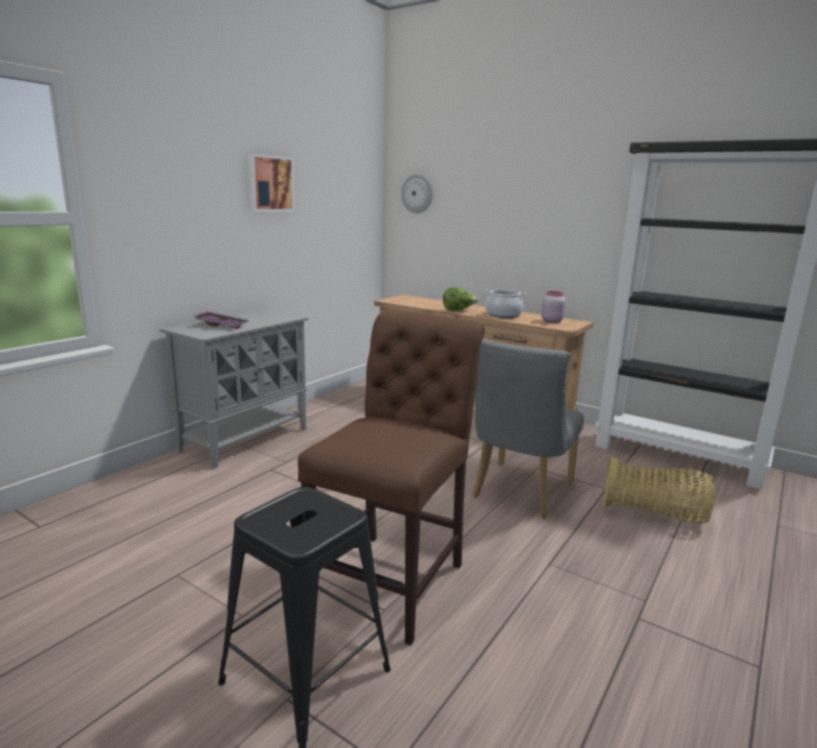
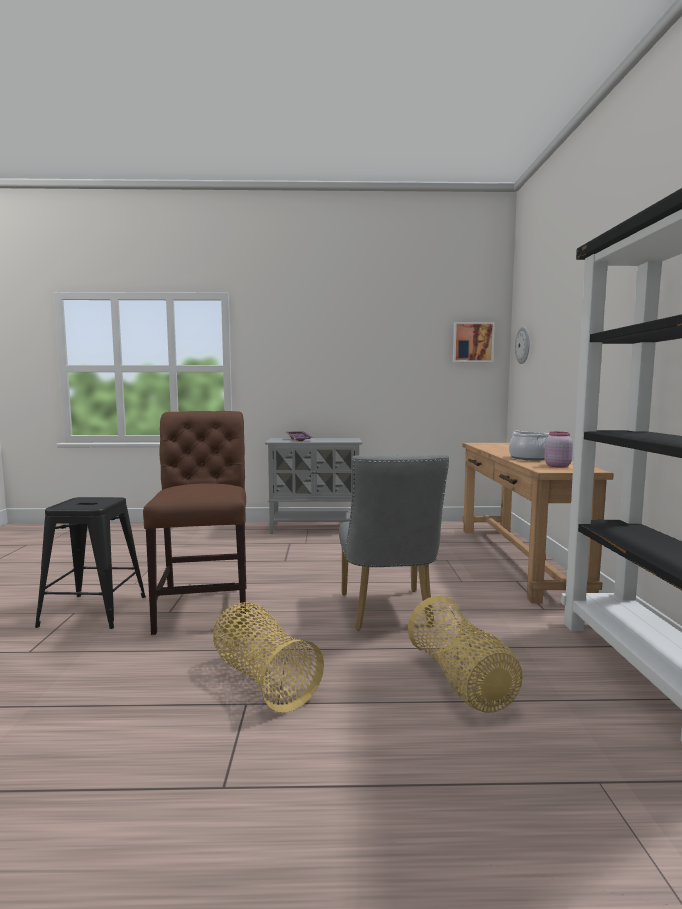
camera: 55 degrees right, 10 degrees down
picture [248,154,295,212] -> picture moved to [453,322,495,362]
brown chair [298,311,485,646] -> brown chair turned 90 degrees counterclockwise [143,411,246,635]
lettuce [443,287,478,311] -> none
grey chair [472,339,584,518] -> grey chair turned 90 degrees counterclockwise [339,454,449,630]
none -> basket [213,602,324,713]

